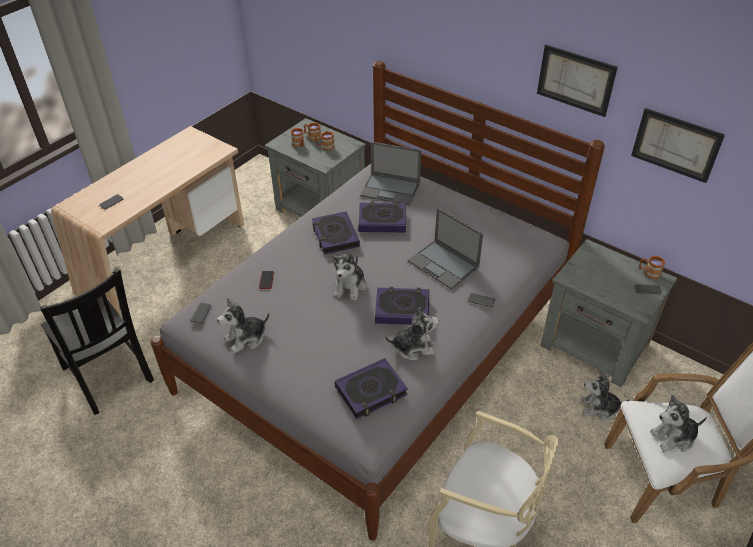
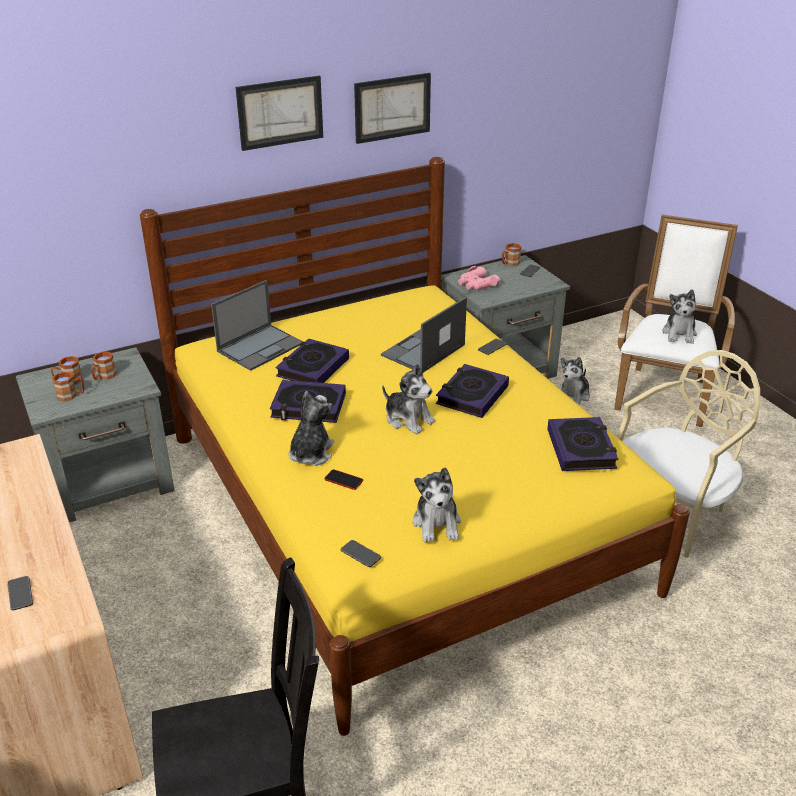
camera: 65 degrees left, 10 degrees down
grey bed [150,61,605,541] -> yellow bed [140,157,690,736]
plush toy [385,307,439,360] -> plush toy moved to [289,391,334,466]
laptop [408,208,483,290] -> laptop turned 150 degrees clockwise [381,297,467,373]
picture [631,108,725,183] -> picture moved to [236,76,323,151]
none -> pink binoculars [458,266,500,290]

